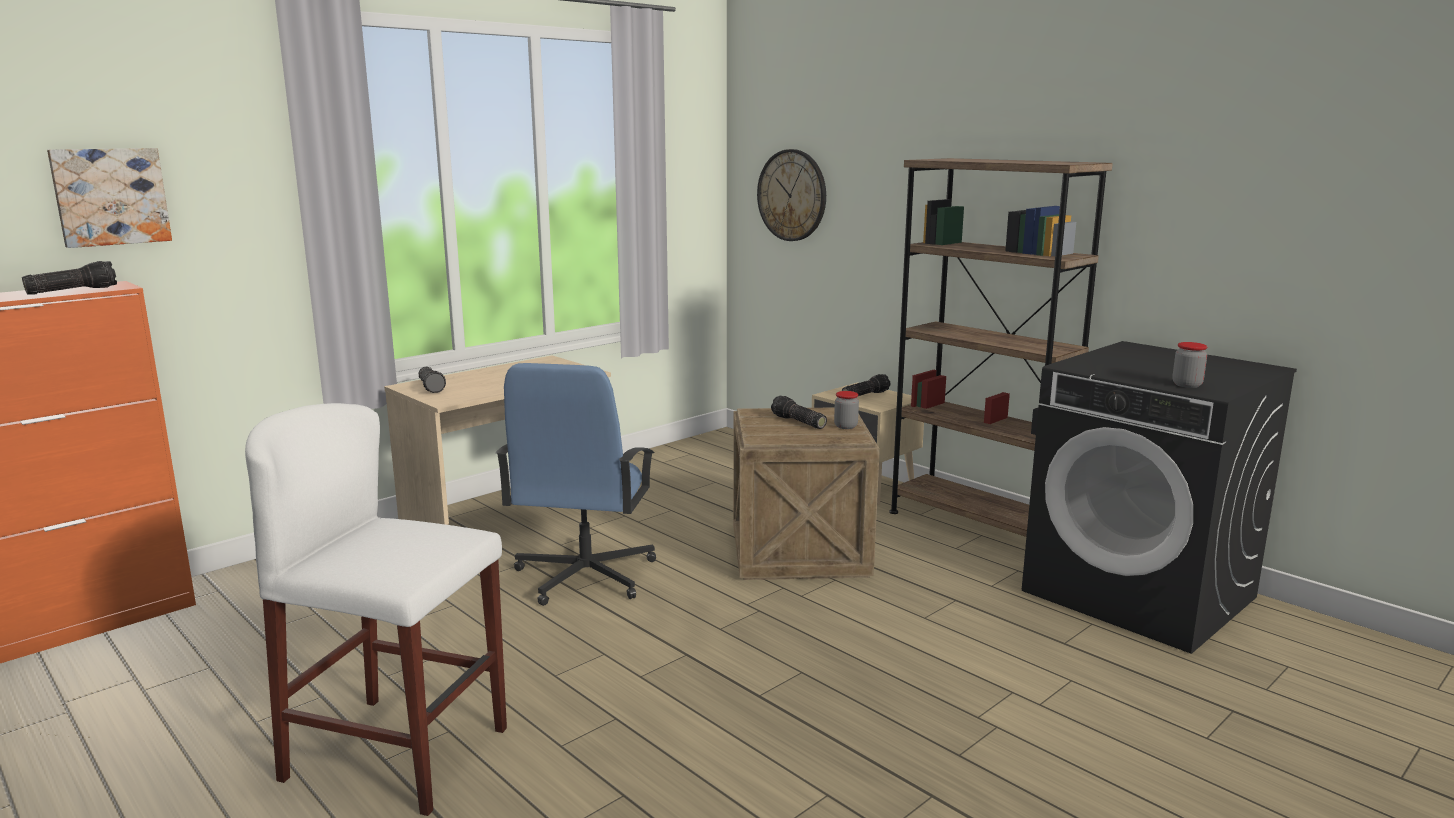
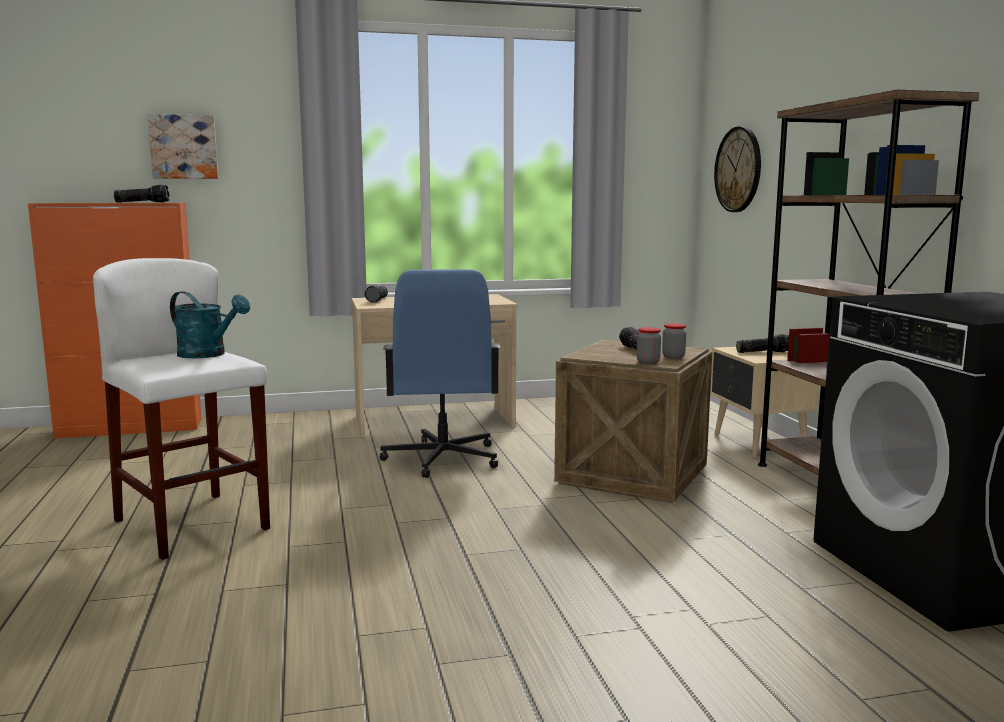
camera: 30 degrees right, 5 degrees down
blue office chair [495,363,656,606] -> blue office chair turned 45 degrees counterclockwise [379,269,500,478]
jar [1172,342,1207,388] -> jar moved to [637,327,661,364]
none -> turquoise watering can [170,291,250,358]

